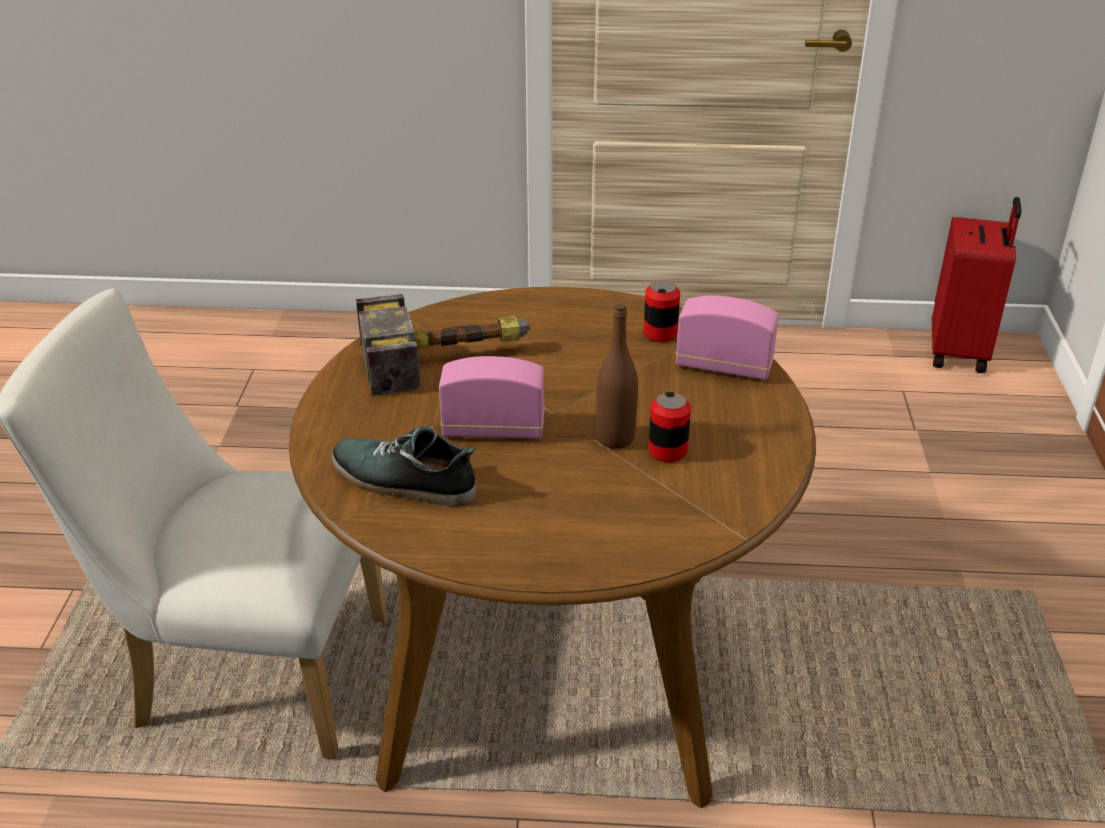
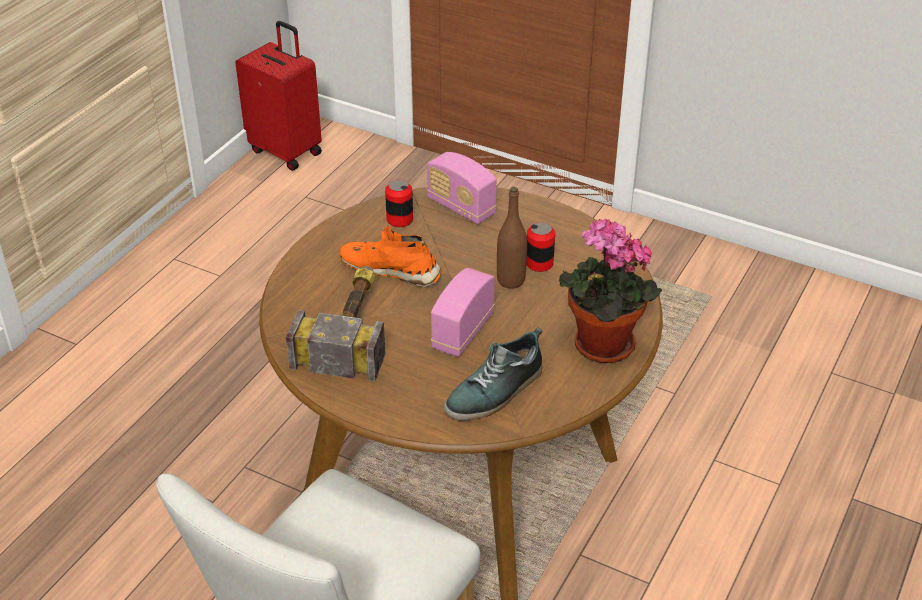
camera: 65 degrees left, 5 degrees up
radio [676,296,779,380] -> radio turned 90 degrees counterclockwise [427,152,497,224]
none -> orange shoe [340,226,442,287]
none -> potted plant [558,219,662,363]

